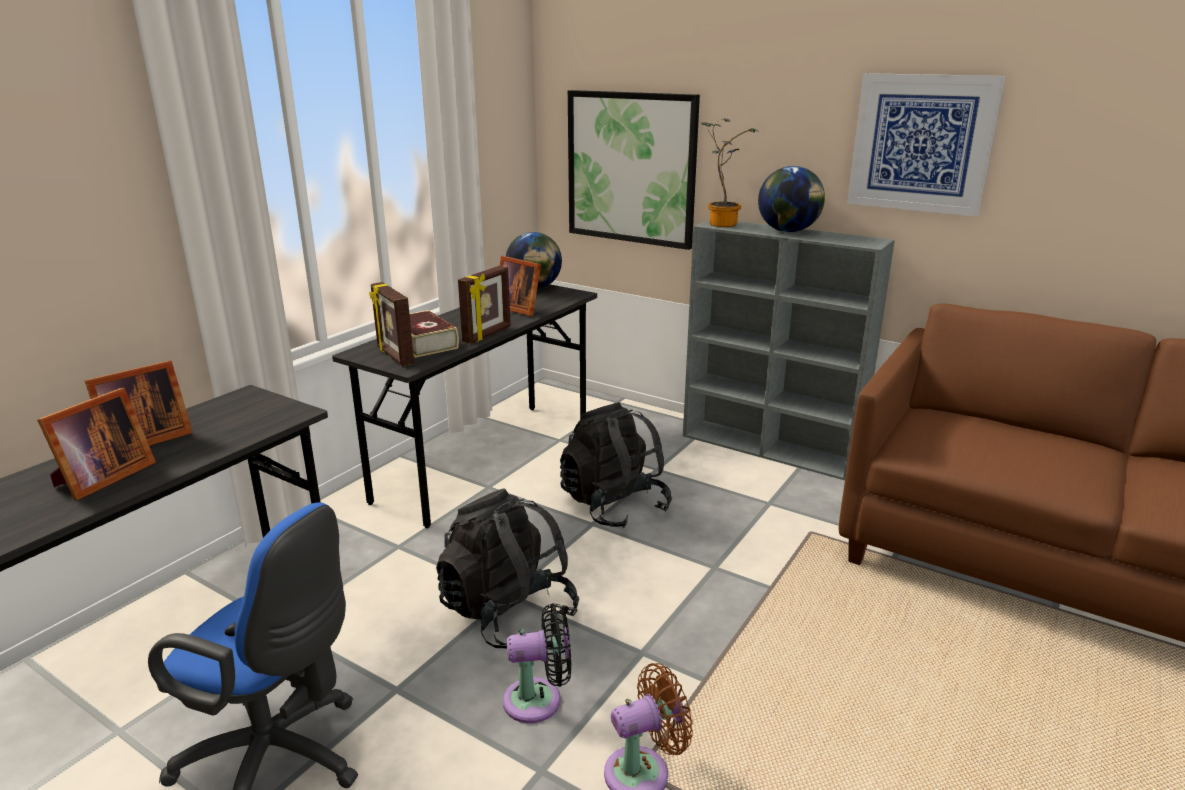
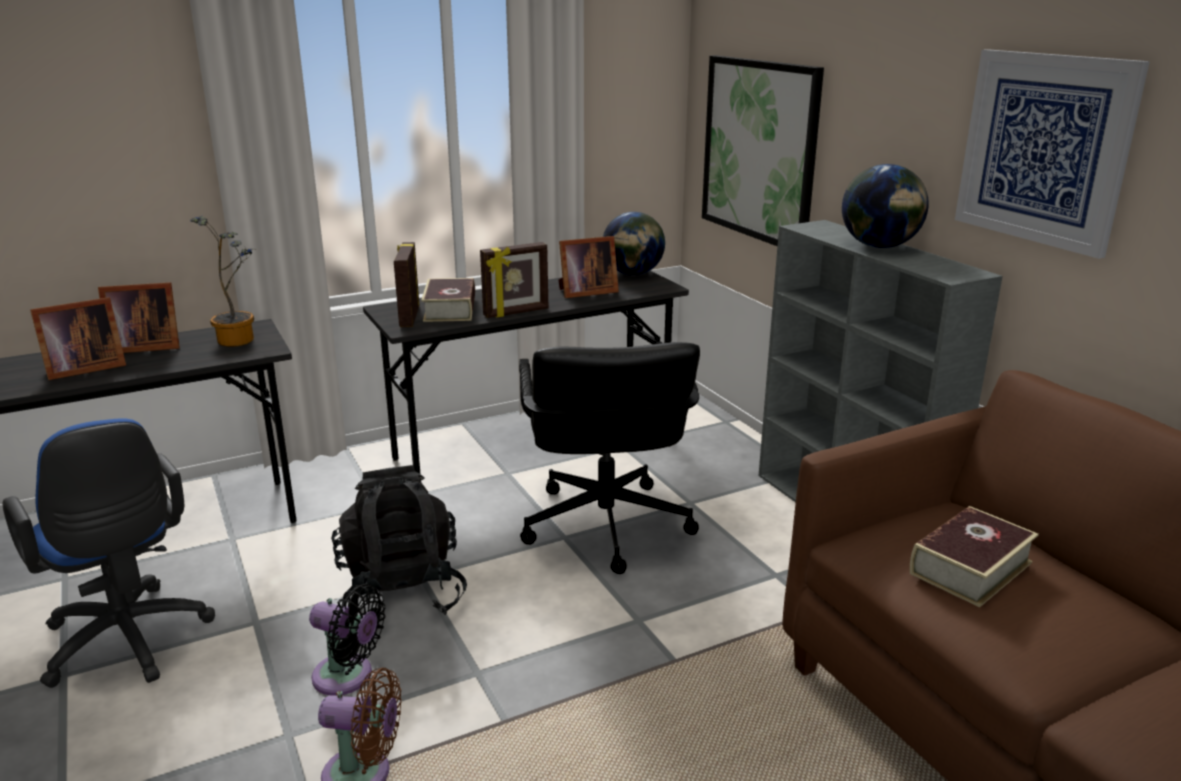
camera: 30 degrees right, 0 degrees up
picture frame [500,256,541,316] -> picture frame turned 90 degrees counterclockwise [558,236,619,298]
black backpack [560,402,672,528] -> black office chair [519,342,700,574]
potted plant [701,118,759,227] -> potted plant moved to [190,216,256,347]
none -> book [910,506,1039,607]

